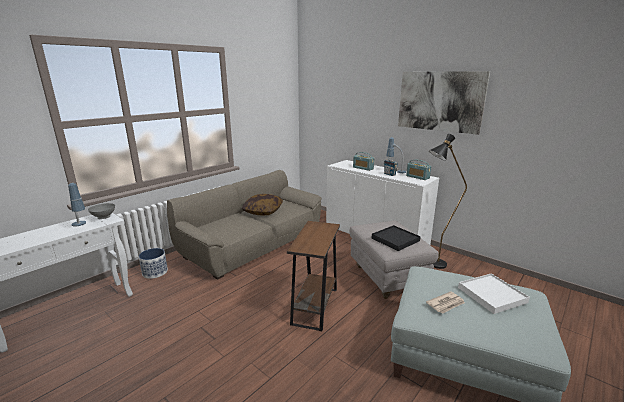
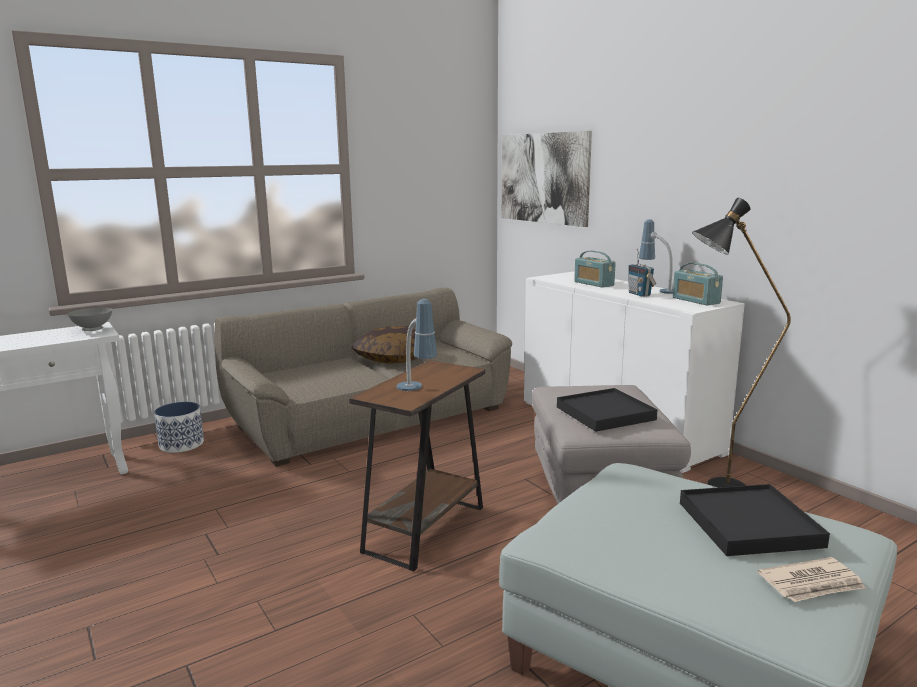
camera: 15 degrees right, 5 degrees down
table lamp [68,183,86,226] -> table lamp moved to [397,299,437,391]
picture [398,71,490,135] -> picture moved to [502,131,592,227]
newspaper [426,291,465,314] -> newspaper moved to [758,557,865,602]
white tray [458,273,530,314] -> black tray [680,484,830,556]

